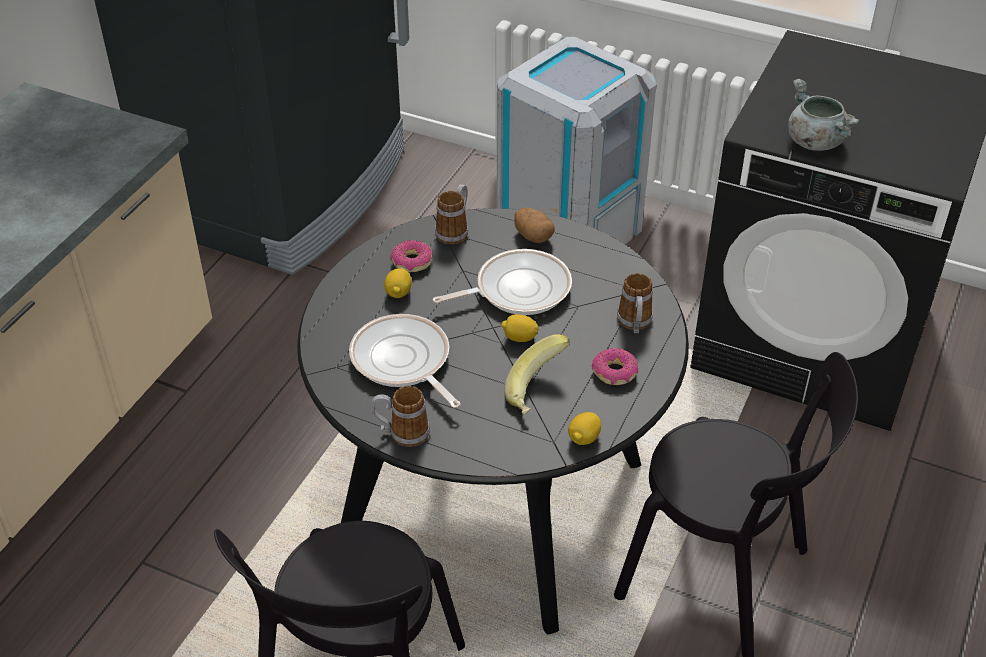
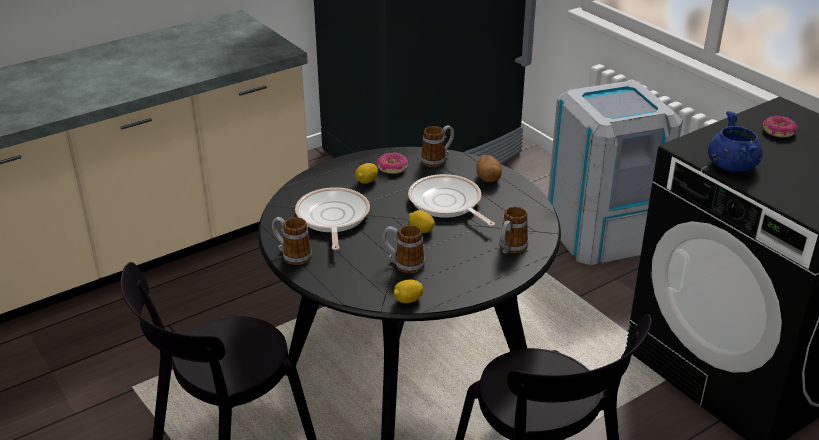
camera: 30 degrees right, 10 degrees down
frying pan [432,249,572,315] -> frying pan turned 135 degrees counterclockwise [408,174,495,226]
banana [504,334,570,415] -> mug [383,225,425,273]
donut [592,348,639,385] -> donut moved to [763,116,798,138]
grey cooking pot [788,79,860,151] -> blue cooking pot [708,111,763,171]

